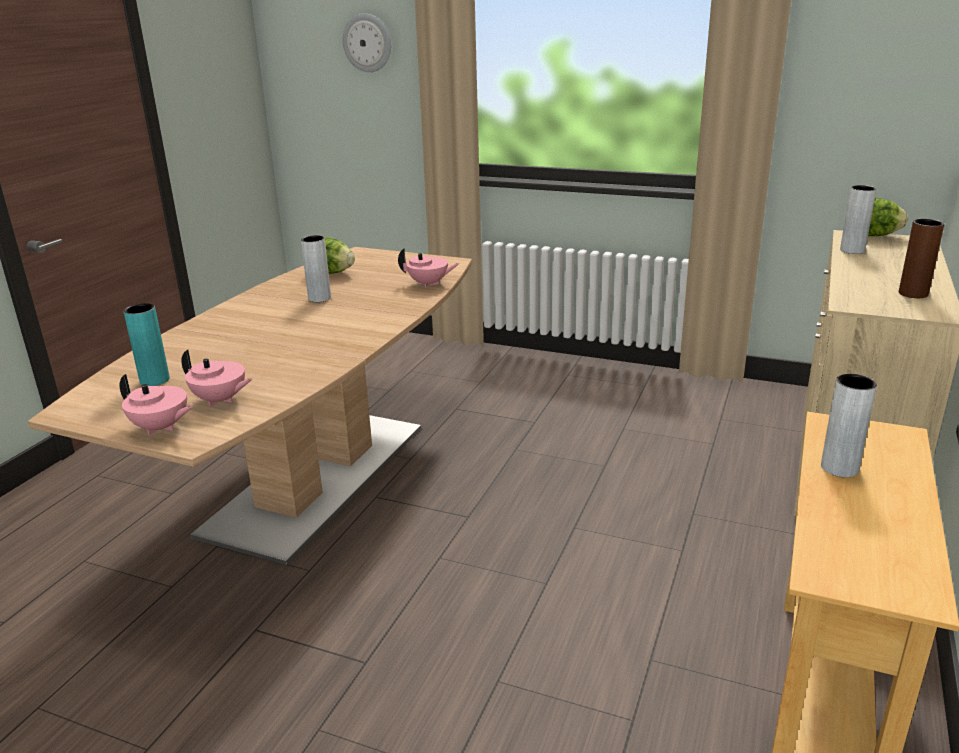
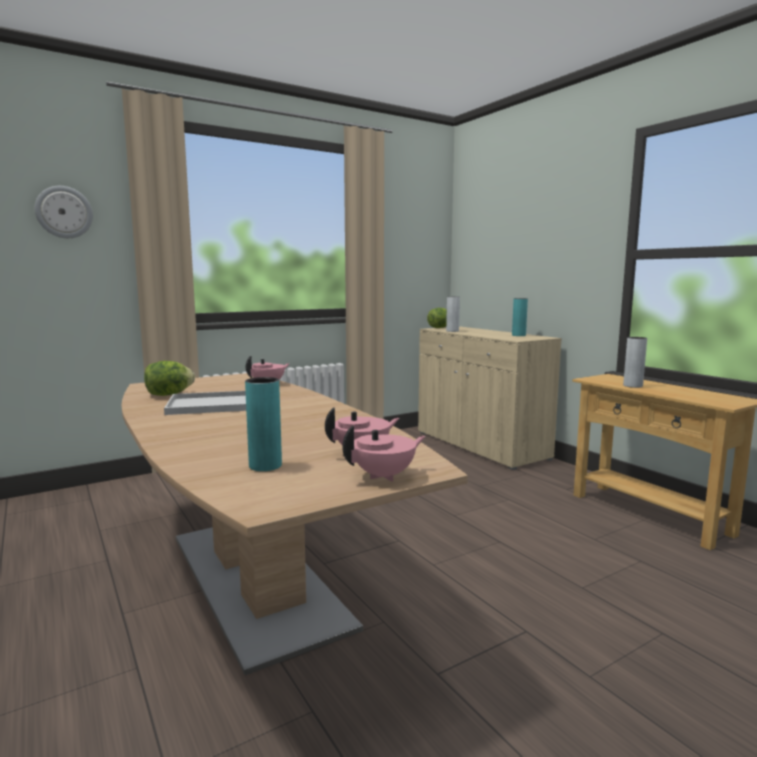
camera: 55 degrees left, 15 degrees down
grey vase [301,235,331,302] -> white tray [164,391,246,415]
brown vase [899,219,944,298] -> turquoise vase [512,298,528,336]

